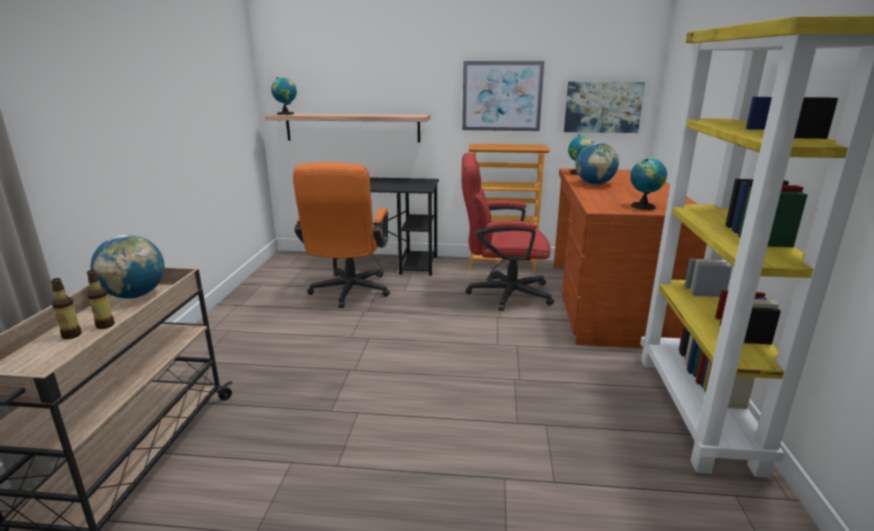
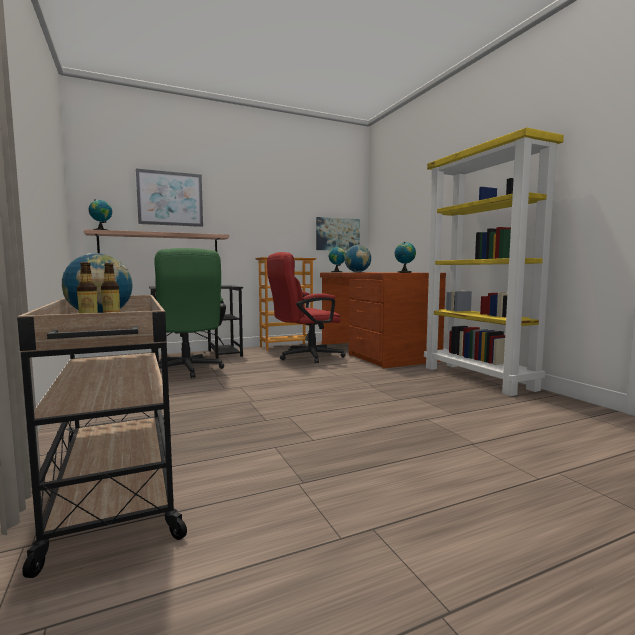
camera: 30 degrees left, 15 degrees down
orange office chair [293,162,390,308] -> green office chair [154,248,226,378]
picture [462,61,544,131] -> picture moved to [136,169,203,227]

